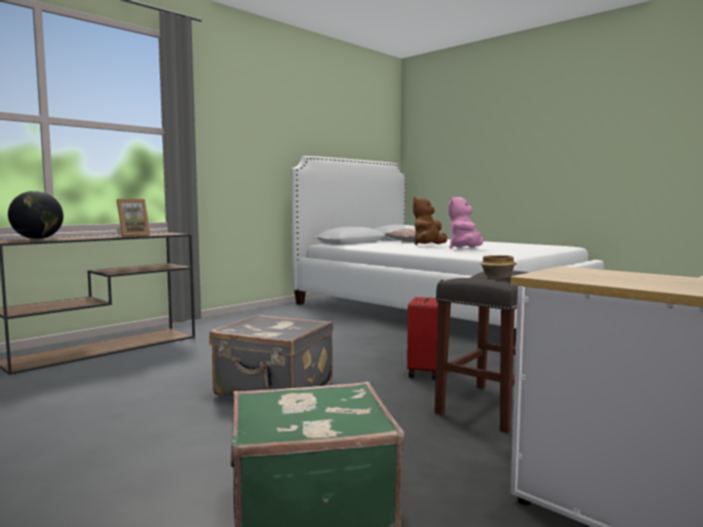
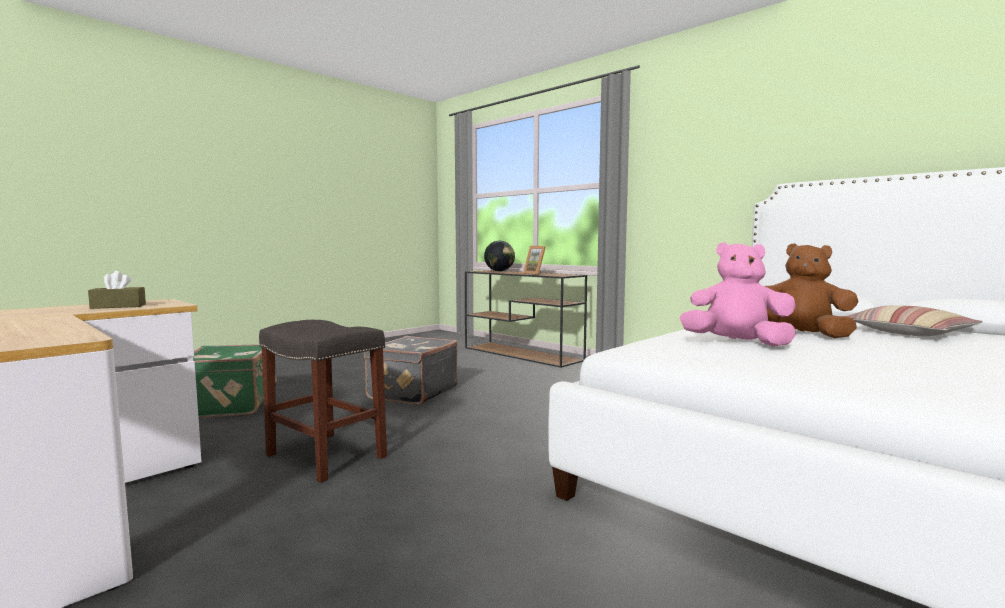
camera: 90 degrees right, 0 degrees up
red suitcase [407,280,443,380] -> none
bowl [480,255,517,278] -> none
none -> brown tissue box [88,271,146,309]

